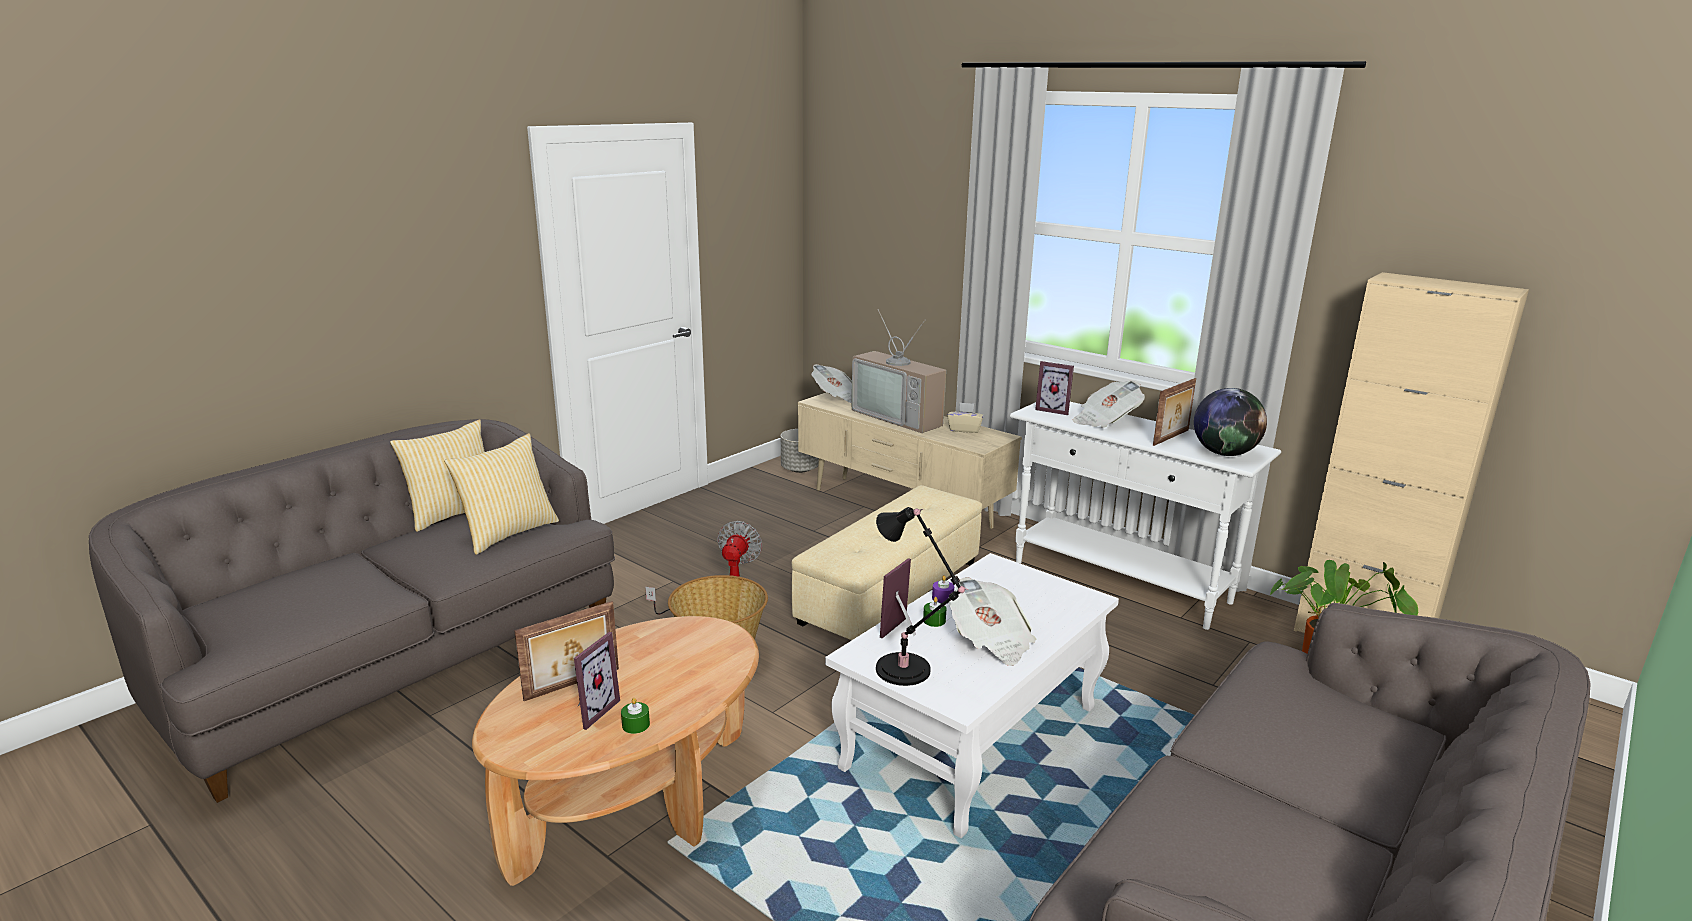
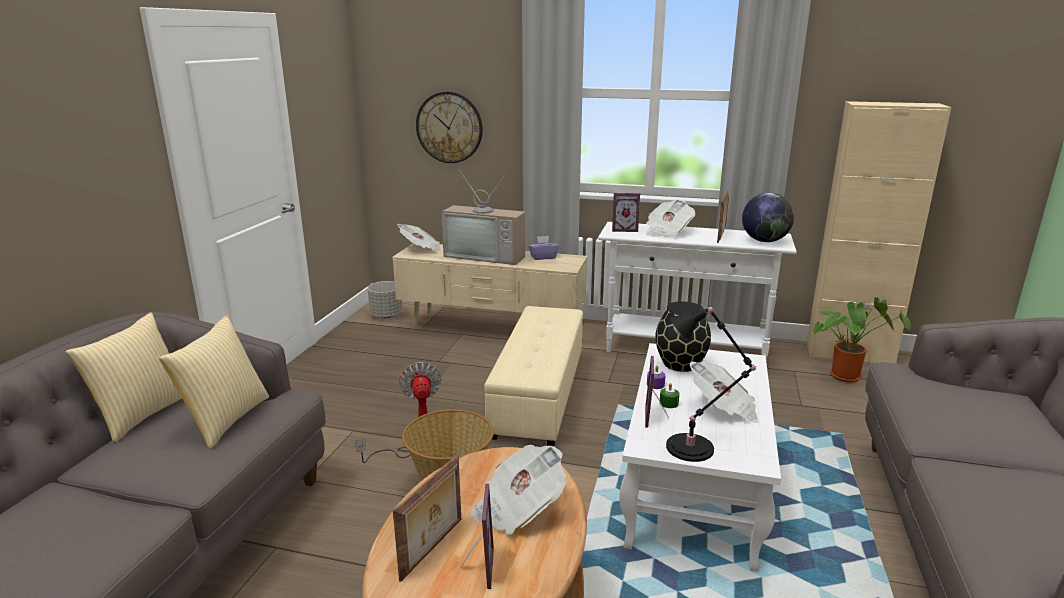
camera: 25 degrees left, 0 degrees up
green candle [621,698,650,734] -> none
beige tissue box [947,402,983,433] -> purple tissue box [528,236,559,260]
none -> wall clock [416,92,483,163]
none -> newspaper [471,445,567,535]
none -> black vase [655,302,711,372]

